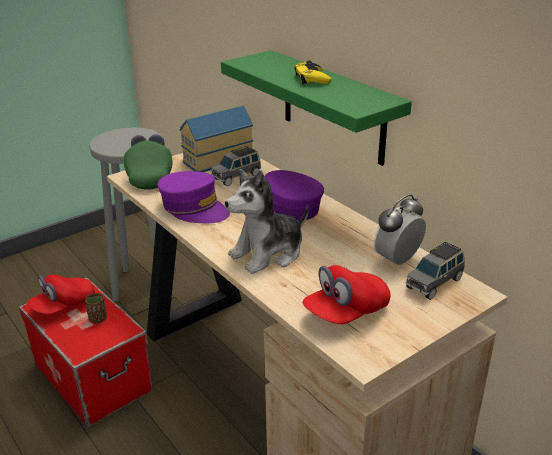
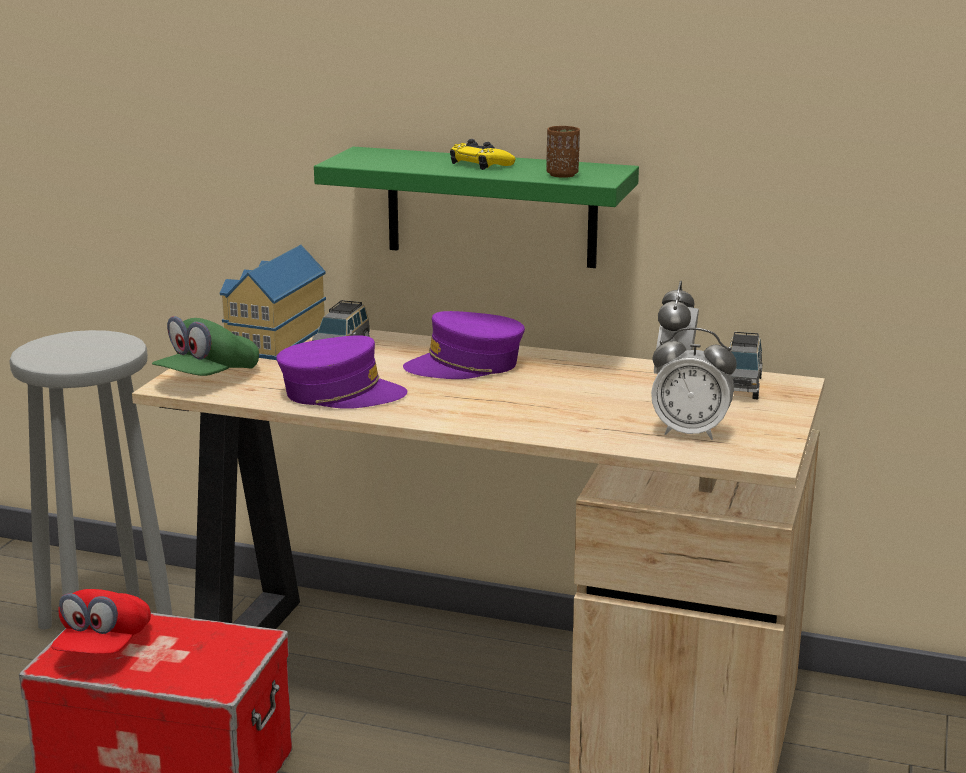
camera: 35 degrees left, 10 degrees down
brown cup [85,293,107,324] -> brown cup moved to [546,126,580,178]
green cap [124,134,172,190] -> green cap turned 105 degrees counterclockwise [152,316,259,376]
plush toy [225,169,309,274] -> none
red cap [302,265,391,324] -> alarm clock [651,328,737,440]

